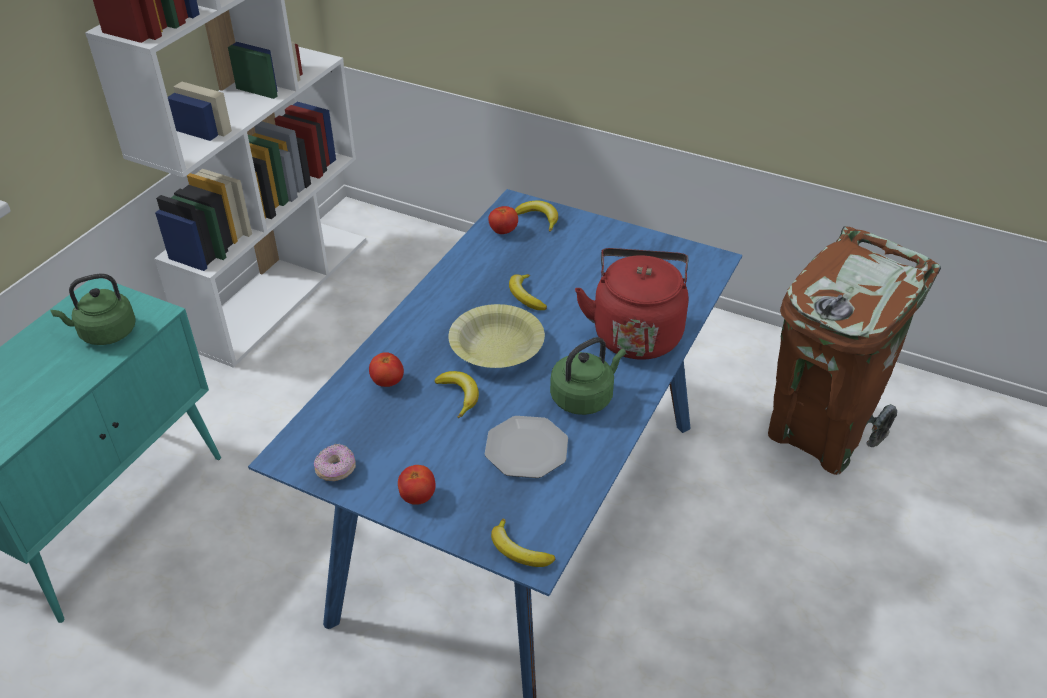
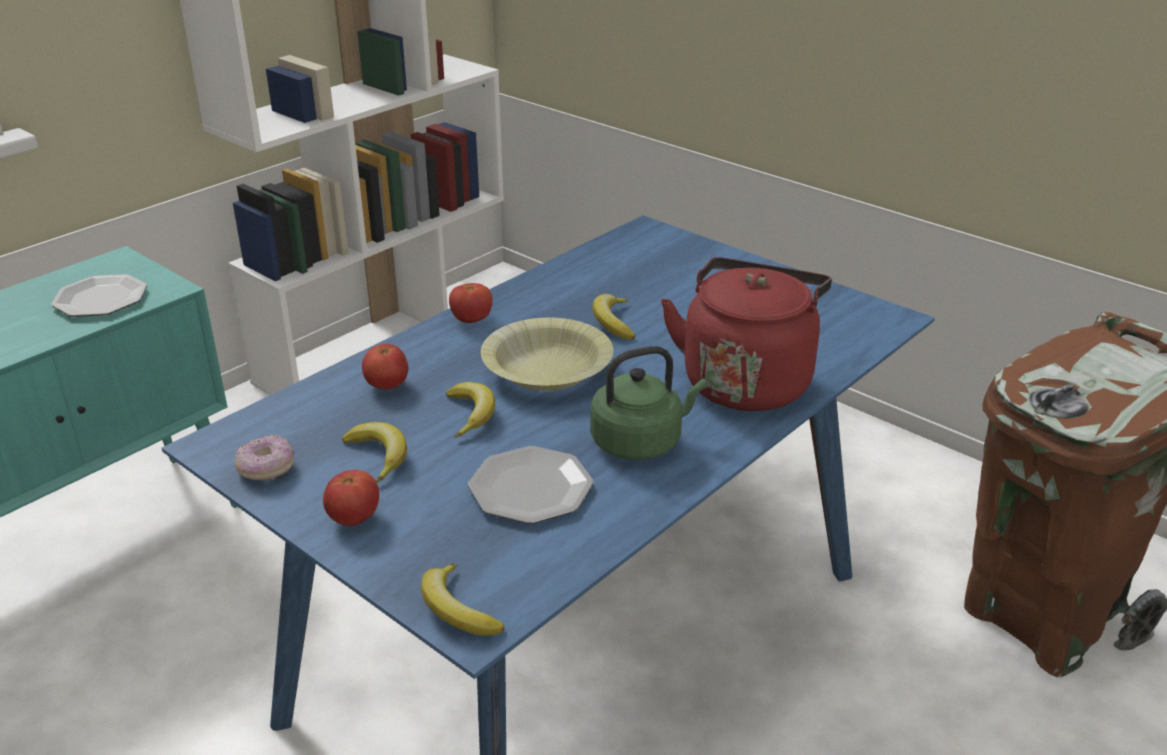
camera: 15 degrees right, 10 degrees down
green kettle [50,274,136,345] -> plate [51,274,147,317]
tomato [488,206,518,234] -> tomato moved to [449,283,493,323]
banana [515,201,558,232] -> banana moved to [342,422,407,482]

